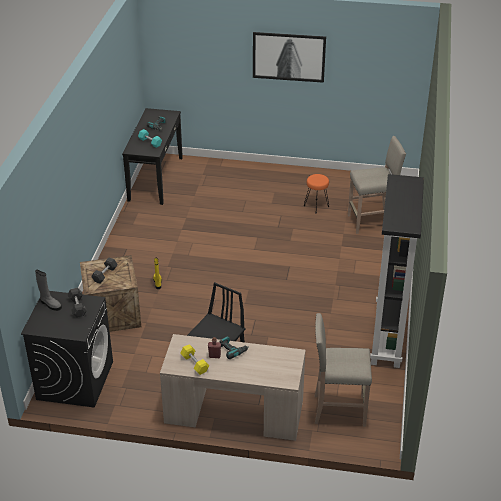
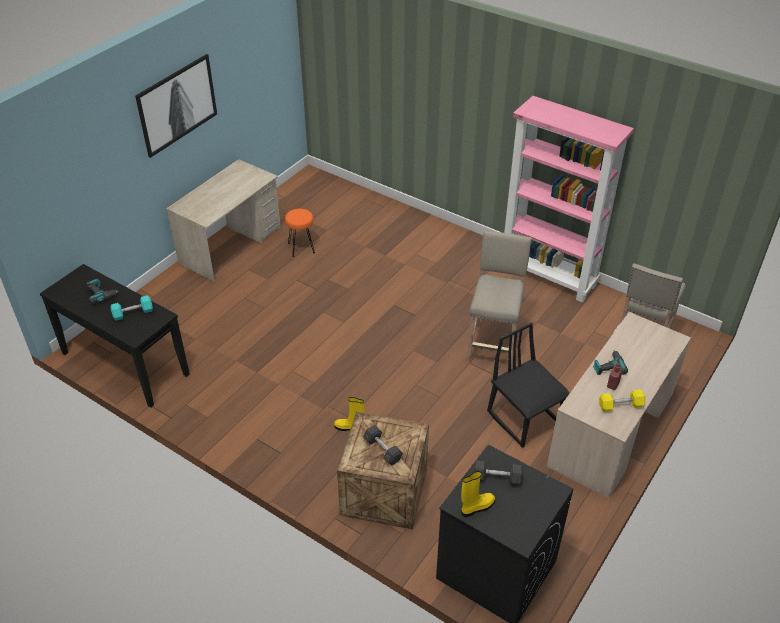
camera: 65 degrees left, 5 degrees up
grey boot [35,270,62,311] -> yellow boot [461,471,495,517]
beige stool [348,136,406,234] -> beige stool moved to [466,230,532,367]
black bookcase [370,174,424,368] -> pink bookcase [504,96,634,303]
none -> beige desk [166,159,281,281]

